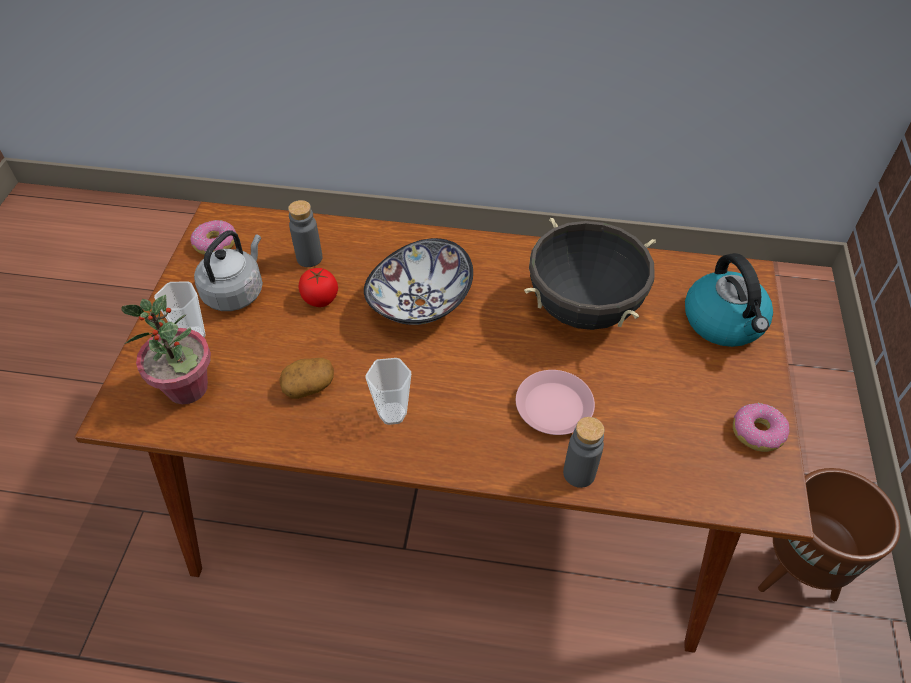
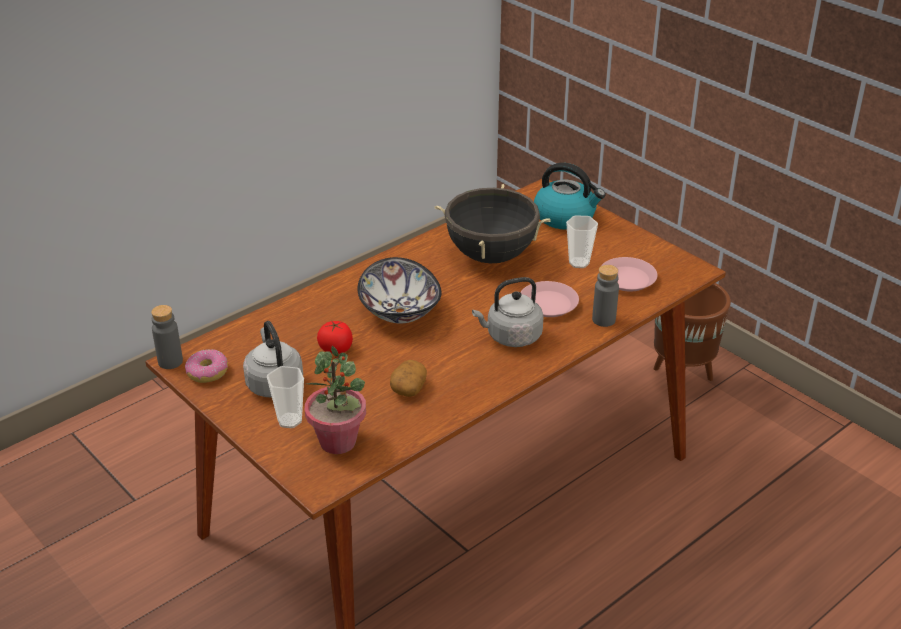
camera: 50 degrees left, 15 degrees down
grey bottle [288,200,322,267] -> grey bottle moved to [151,305,183,369]
cup [365,358,411,425] -> cup moved to [566,215,598,268]
donut [733,403,789,452] -> none
none -> grey kettle [472,277,544,347]
none -> pink plate [601,257,657,291]

